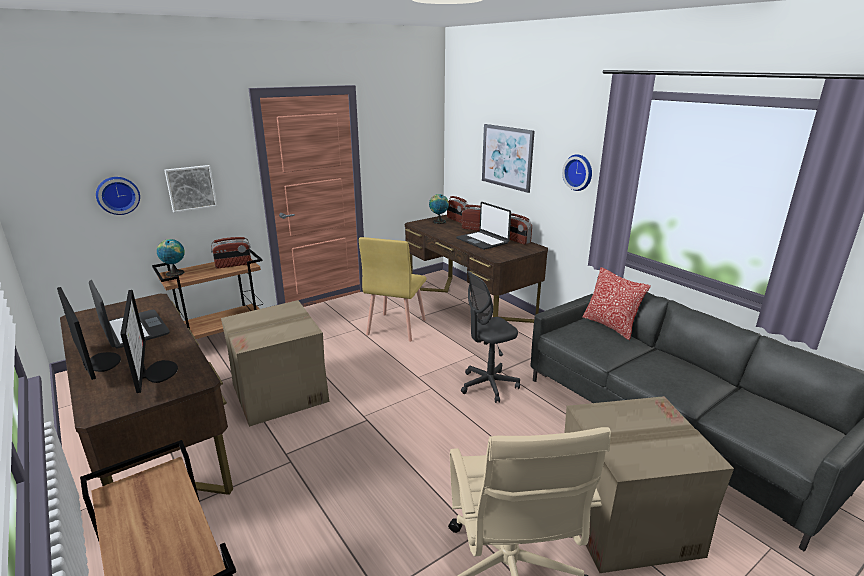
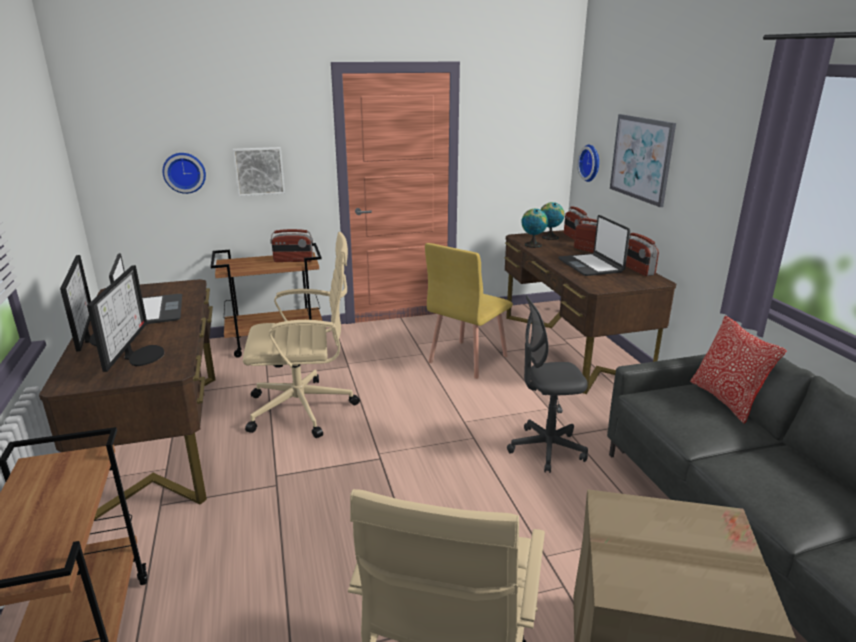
camera: 20 degrees right, 0 degrees up
globe [157,239,185,277] -> globe moved to [522,209,548,248]
cardboard box [221,300,329,427] -> beige office chair [243,232,360,438]
wall clock [562,154,592,191] -> wall clock moved to [577,145,599,182]

